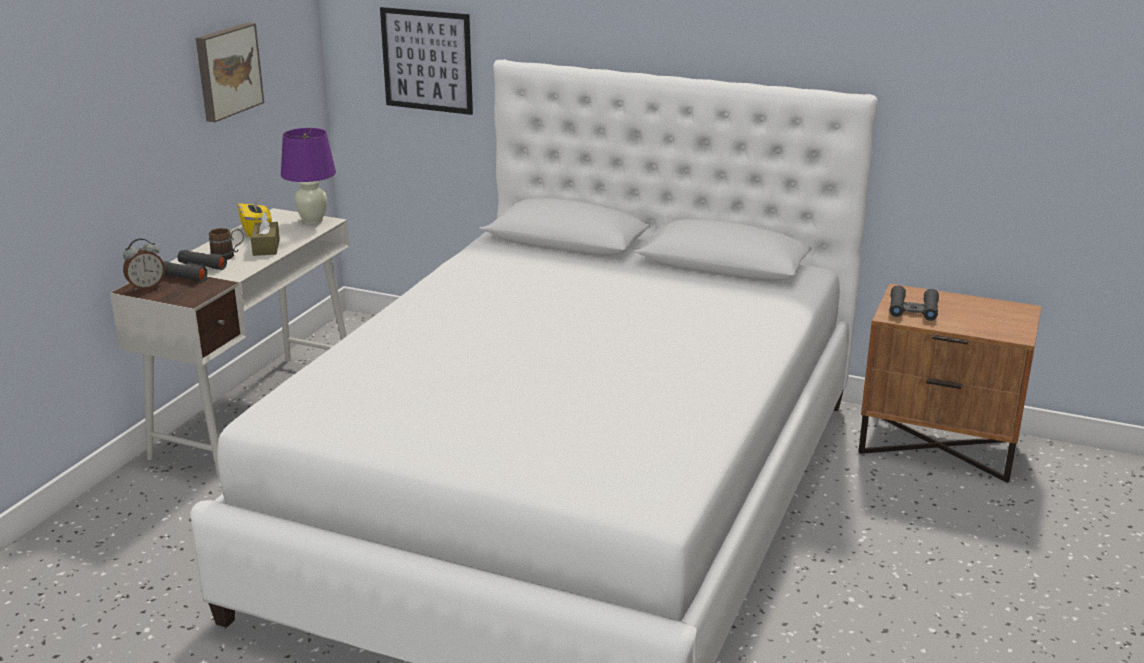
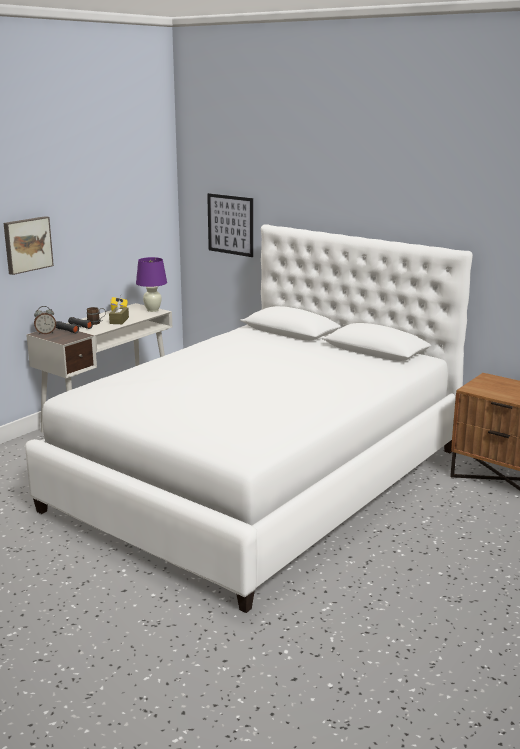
camera: 15 degrees right, 5 degrees down
picture [196,23,264,122] -> picture moved to [3,216,54,275]
black binoculars [889,285,939,321] -> none

